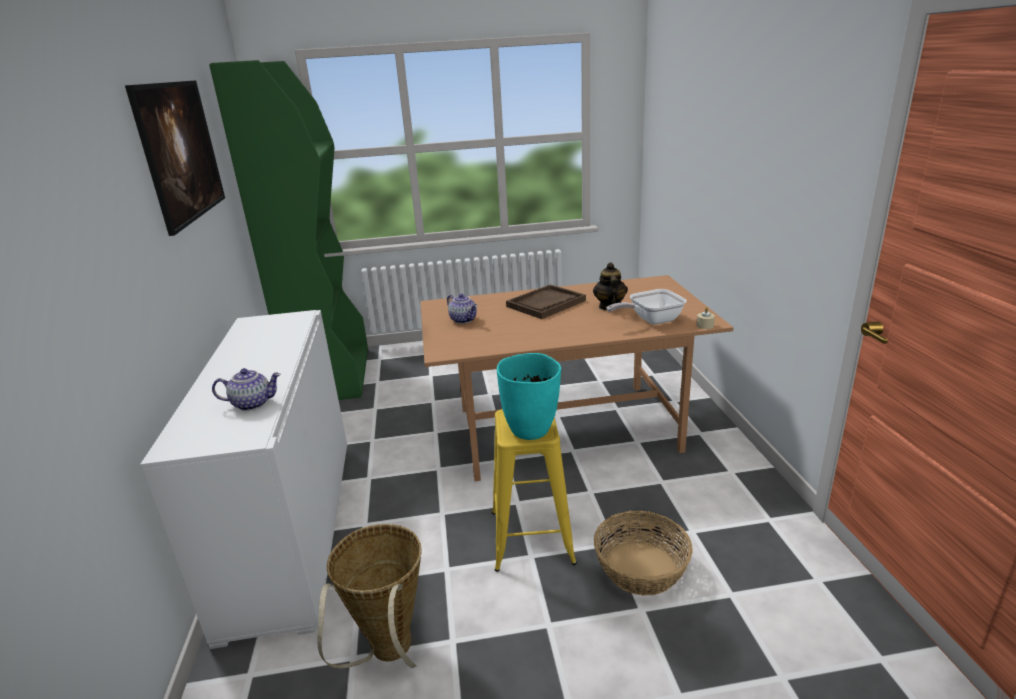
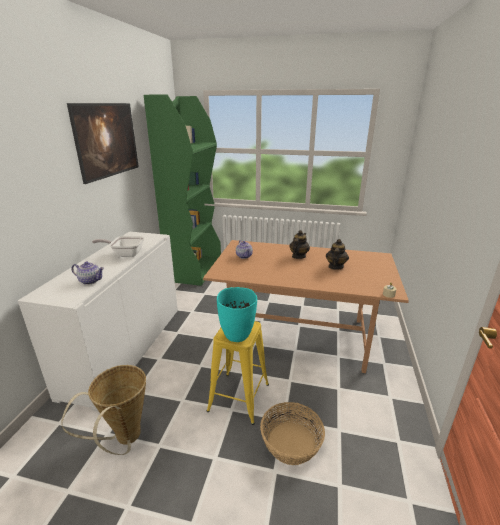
camera: 20 degrees right, 0 degrees up
brown tray [506,284,586,319] -> teapot [289,230,310,259]
frying pan [607,289,687,325] -> frying pan moved to [92,236,144,257]

